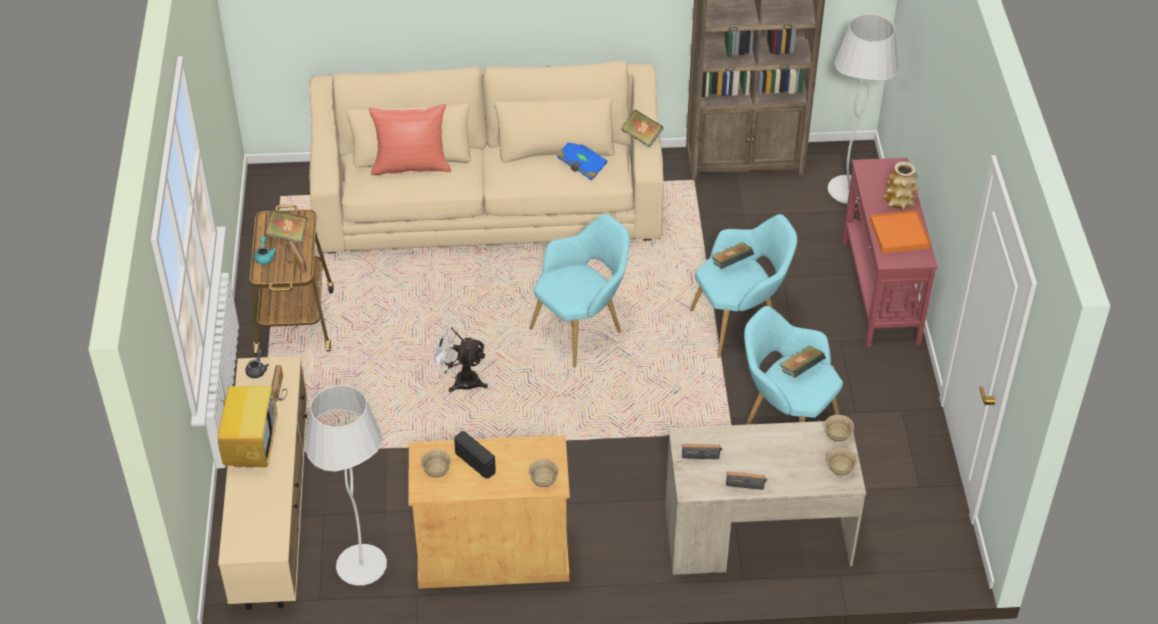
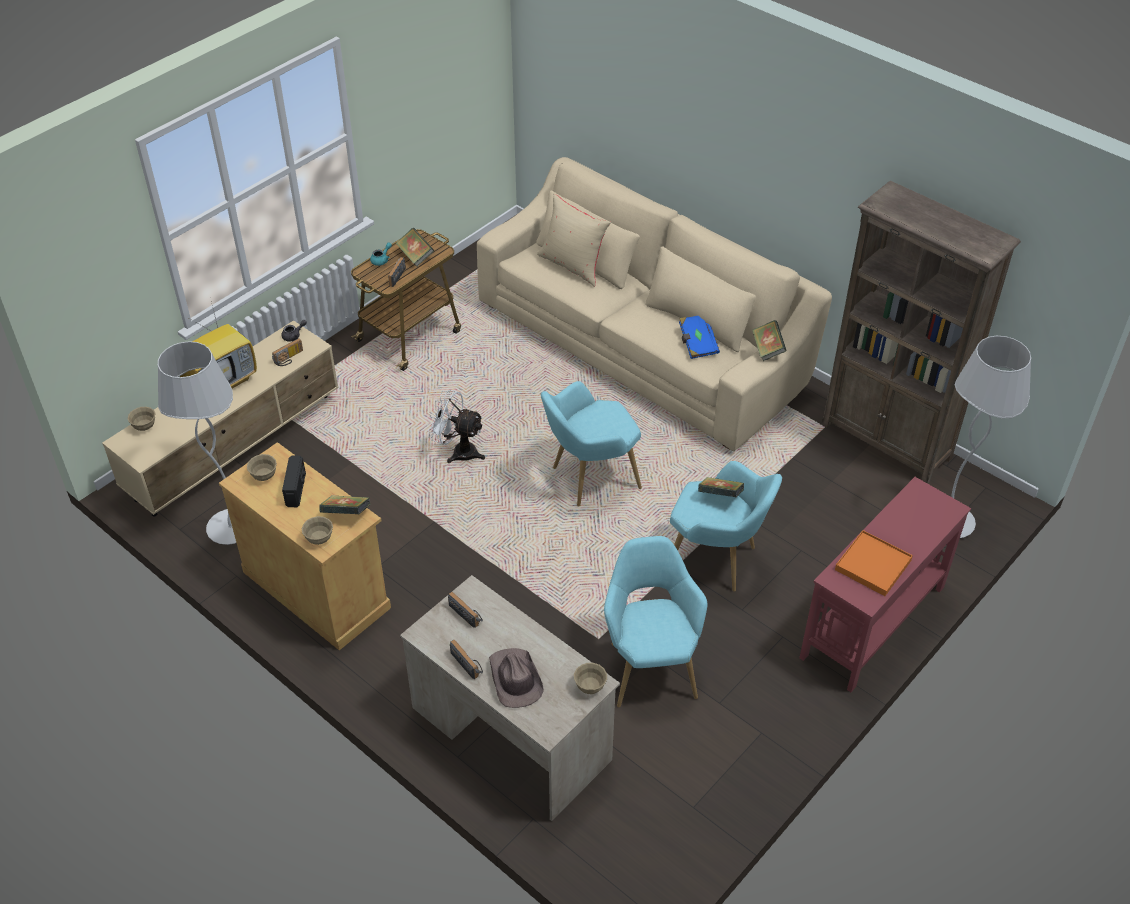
camera: 45 degrees right, 0 degrees up
red pillow [368,104,451,175] -> beige pillow [537,193,611,287]
white fan [430,317,488,392] -> white fan turned 45 degrees counterclockwise [428,390,485,463]
turquoise armchair [529,214,630,368] -> turquoise armchair turned 150 degrees clockwise [541,381,642,507]
book [779,345,826,378] -> book moved to [319,495,371,515]
beige bowl [827,448,857,476] -> beige bowl moved to [128,407,155,431]
vase [882,161,920,210] -> none
none -> brown hat [489,648,544,708]

